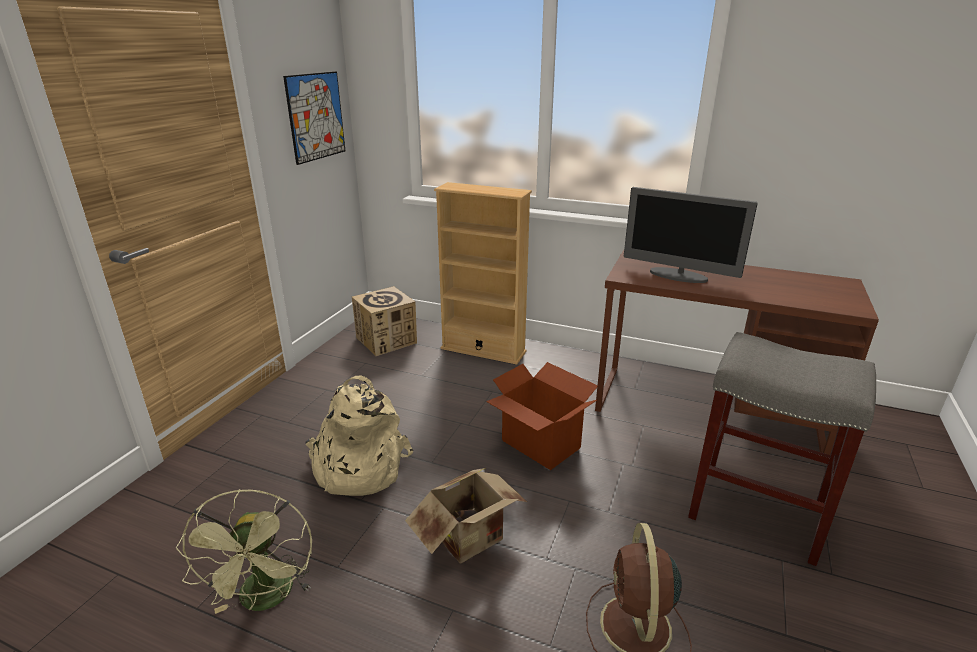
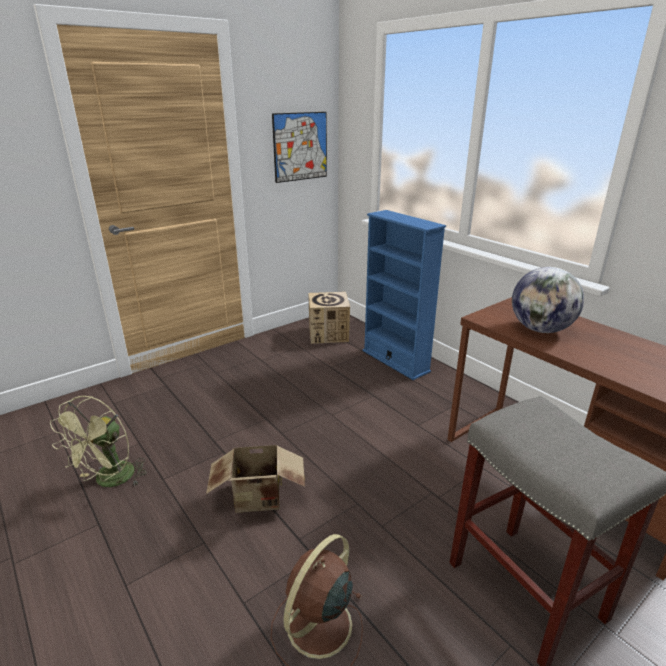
camera: 30 degrees right, 0 degrees up
beige backpack [305,375,413,496] -> none
beige bookcase [434,182,532,365] -> blue bookcase [363,210,446,380]
cardboard box [486,362,598,470] -> none
monitor [624,187,758,283] -> globe [512,267,584,333]

